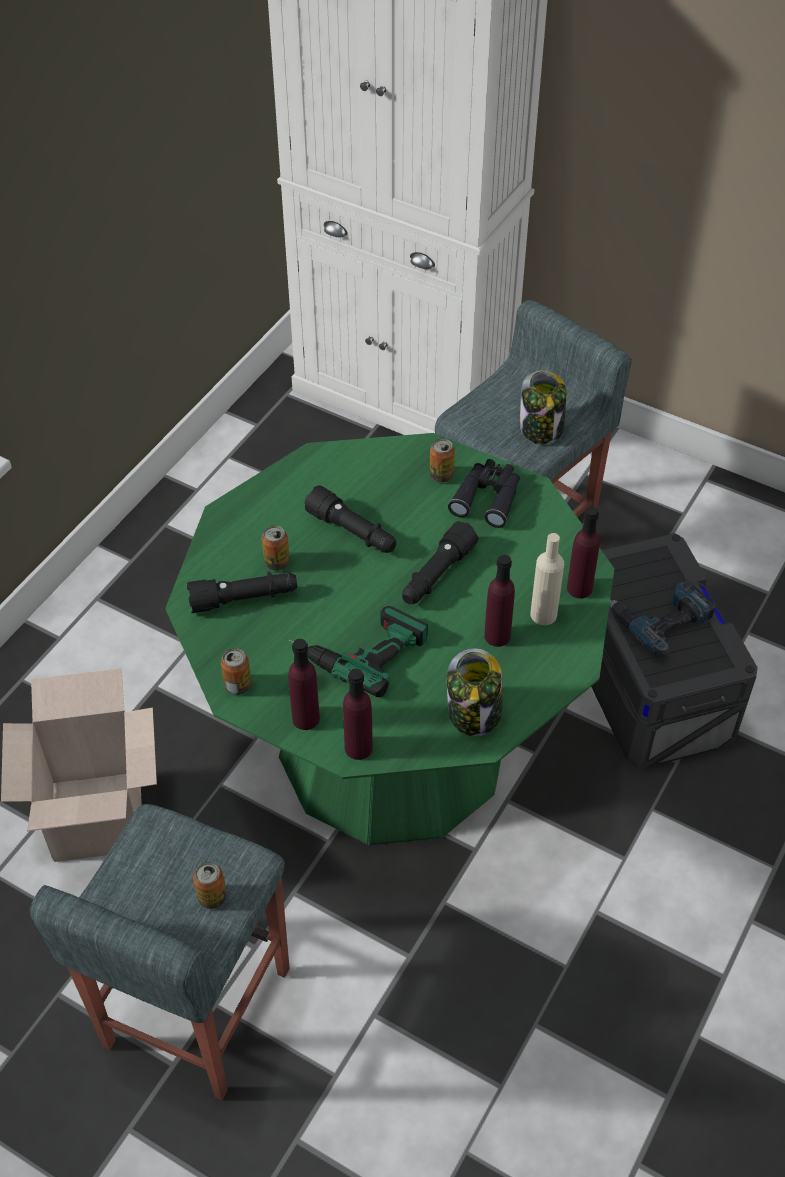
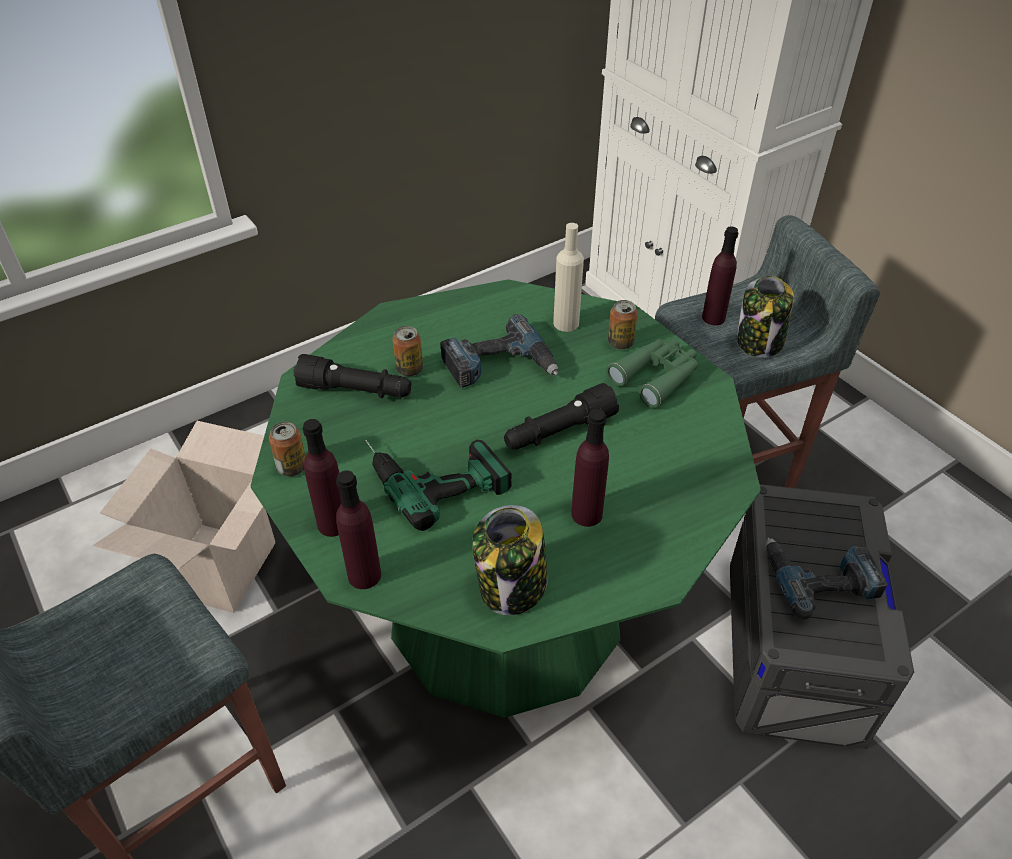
camera: 25 degrees right, 5 degrees down
can [193,862,227,909] -> none
black flashlight [304,485,396,553] -> power drill [440,314,559,388]
black binoculars [448,459,520,528] -> green binoculars [606,339,698,408]
beige bottle [530,533,564,625] -> beige bottle moved to [553,223,584,332]
purple bottle [567,506,600,599] -> purple bottle moved to [702,226,738,325]

